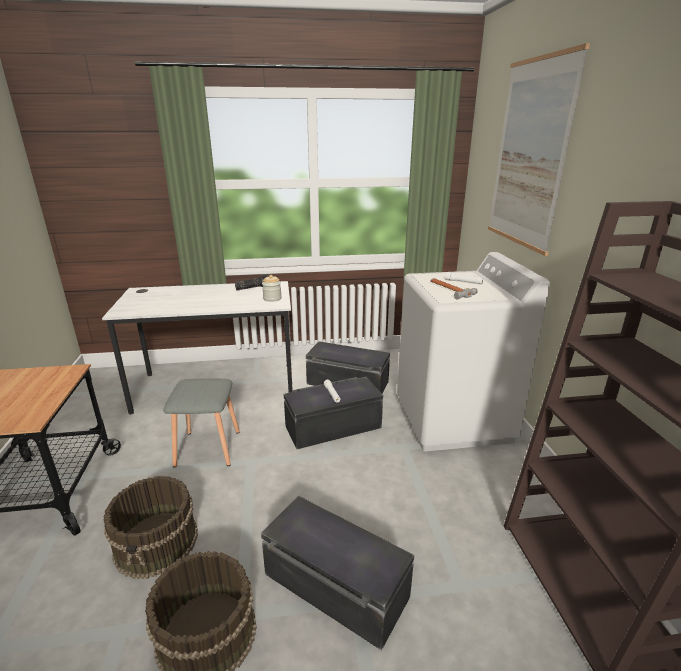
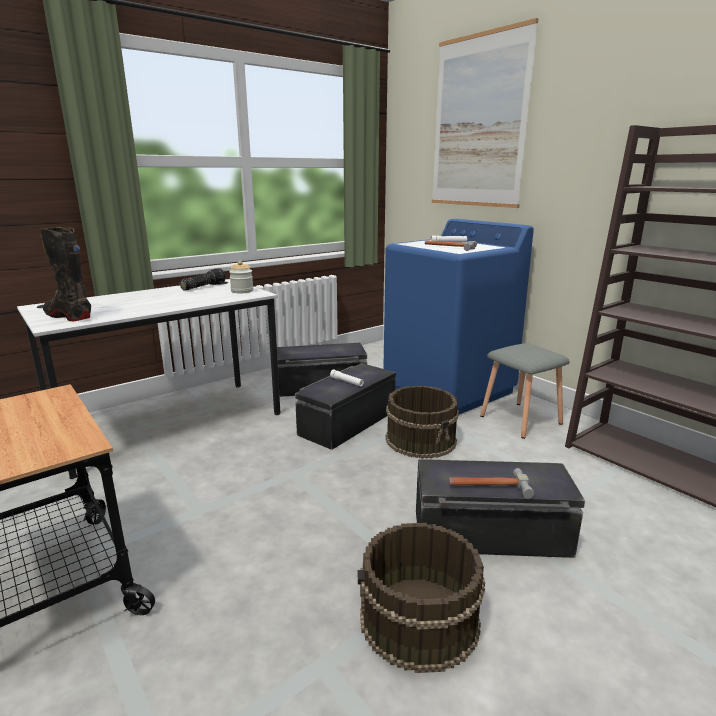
camera: 30 degrees left, 5 degrees down
brown bucket [103,476,198,579] -> brown bucket moved to [385,385,459,459]
grey stool [163,378,240,468] -> grey stool moved to [480,343,570,439]
white washing machine [397,252,550,451] -> blue washing machine [383,219,534,414]
none -> black boot [40,227,91,321]
none -> hammer [448,468,534,499]

